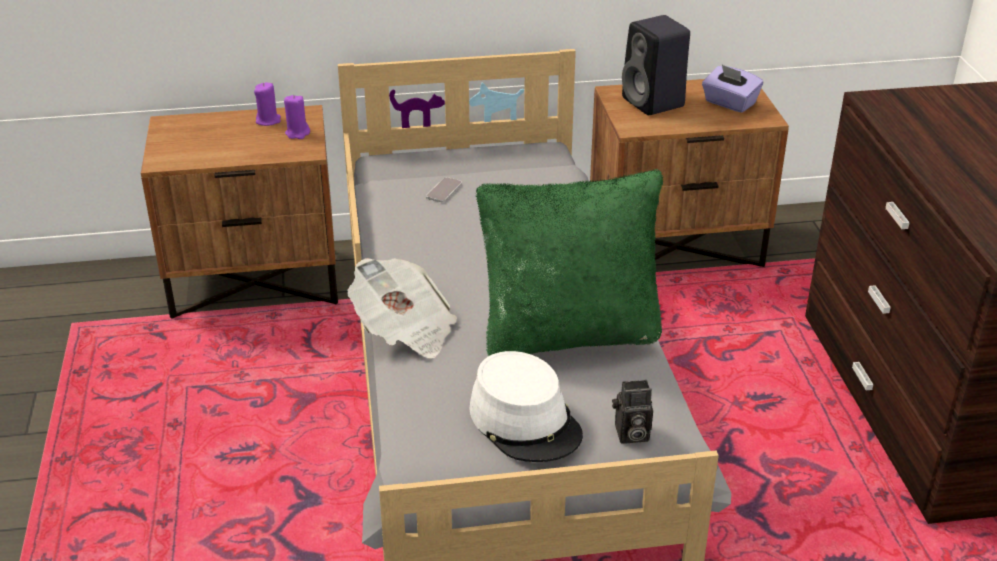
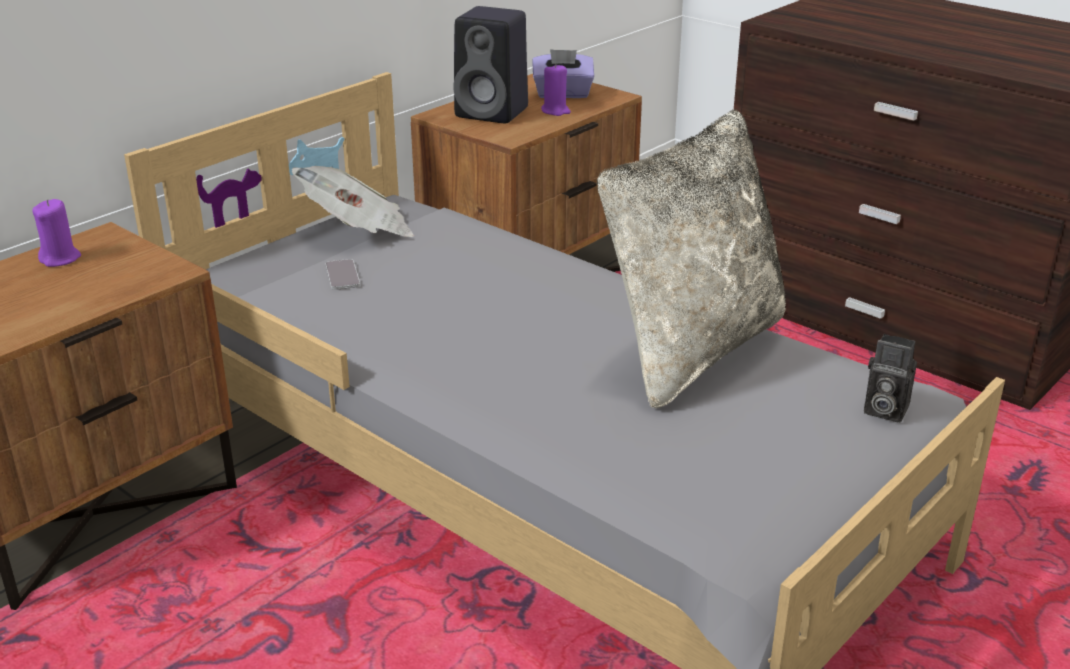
camera: 40 degrees left, 5 degrees down
purple candle [284,95,310,139] -> purple candle moved to [541,63,571,116]
newspaper [347,258,457,358] -> newspaper moved to [292,166,414,237]
white hat [469,351,583,462] -> none
green pillow [476,169,663,356] -> beige pillow [596,110,786,409]
camera [612,380,653,444] -> camera turned 75 degrees clockwise [864,334,917,423]

